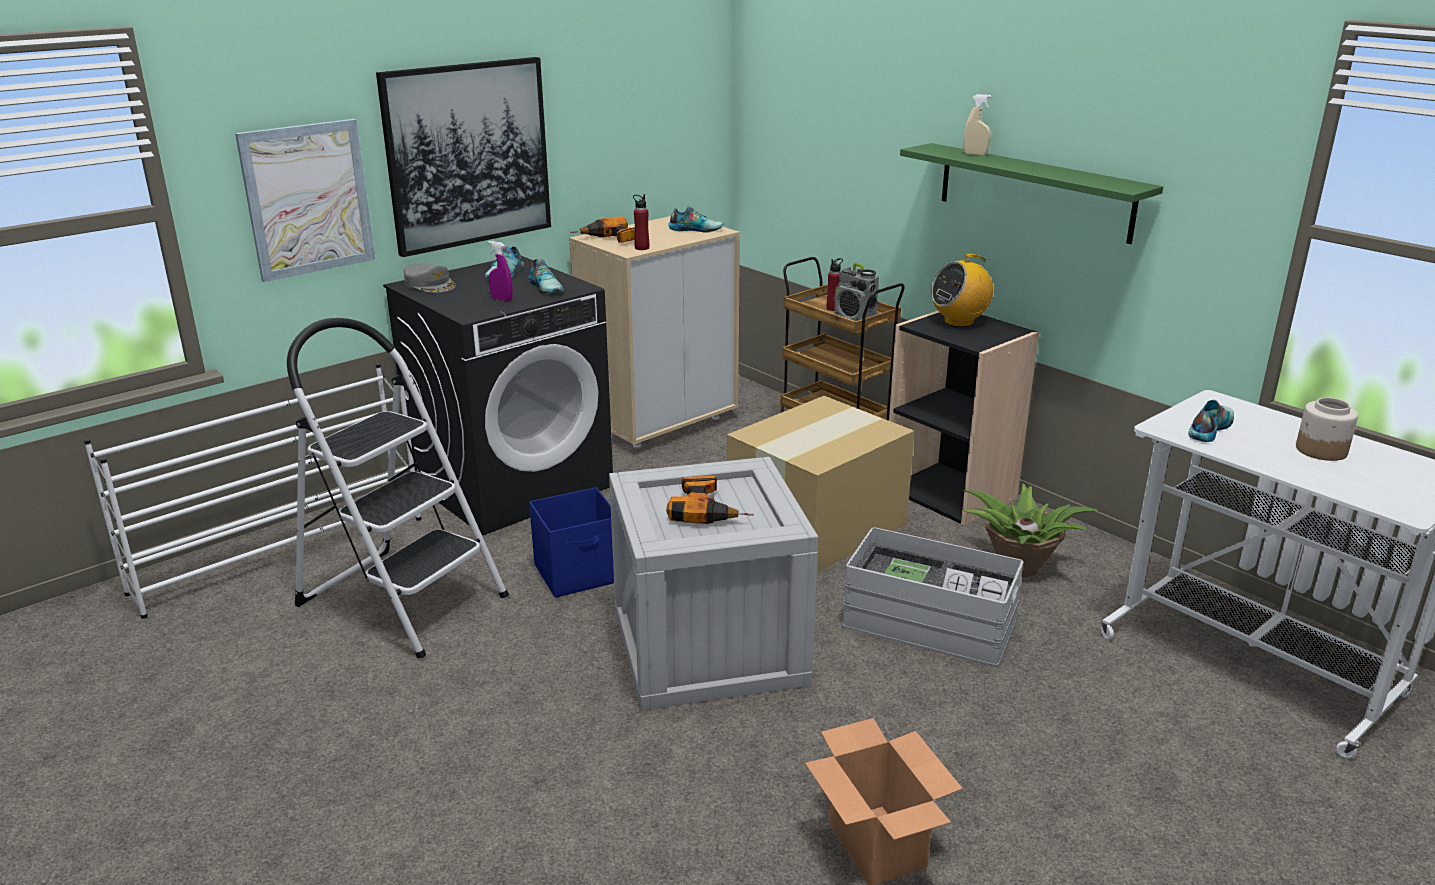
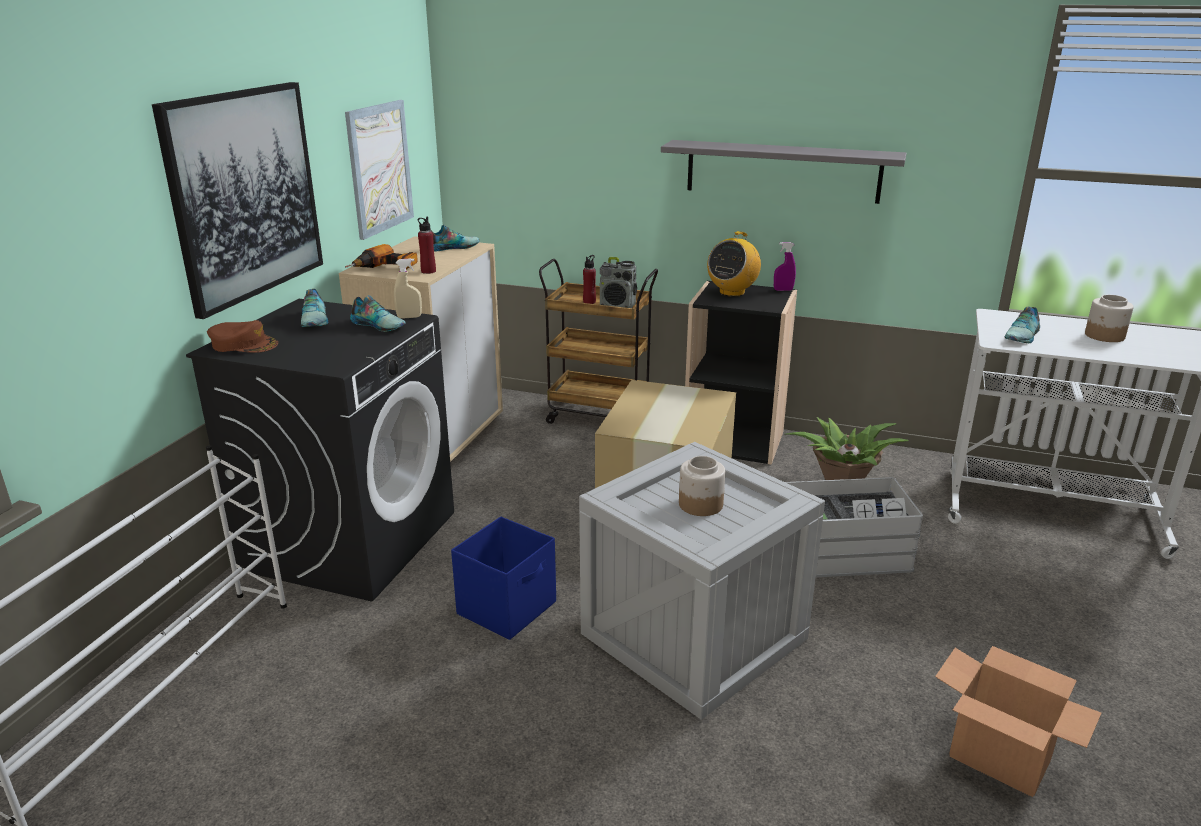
camera: 30 degrees left, 0 degrees up
picture [235,119,375,282] -> picture moved to [345,100,414,240]
step ladder [287,318,509,658] -> none
grey cap [404,263,456,293] -> brown cap [207,320,278,353]
purple spray bottle [488,241,512,301] -> purple spray bottle moved to [774,242,796,291]
power drill [667,476,754,524] -> jar [679,456,725,516]
green shelf [900,143,1163,244] -> grey shelf [661,140,907,204]
beige spray bottle [963,94,991,156] -> beige spray bottle moved to [394,258,422,319]
shoe [1188,400,1234,442] -> shoe turned 150 degrees counterclockwise [1005,306,1040,343]

